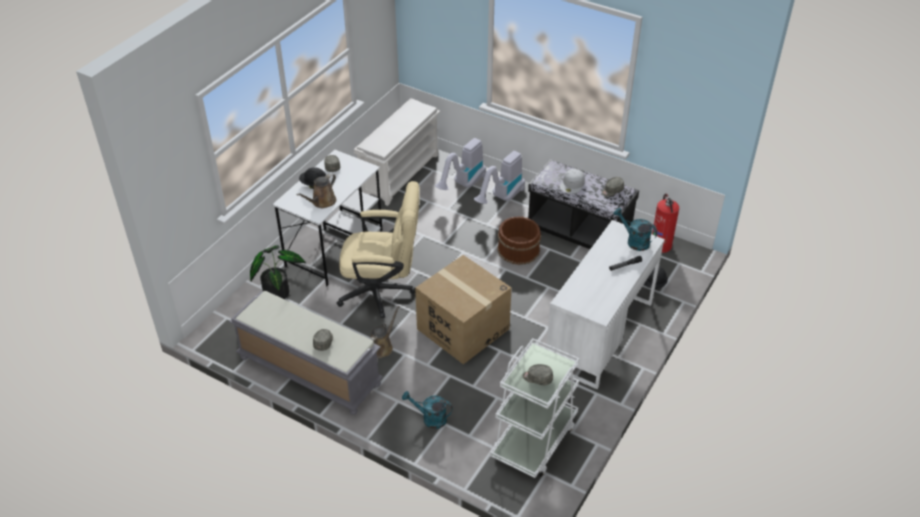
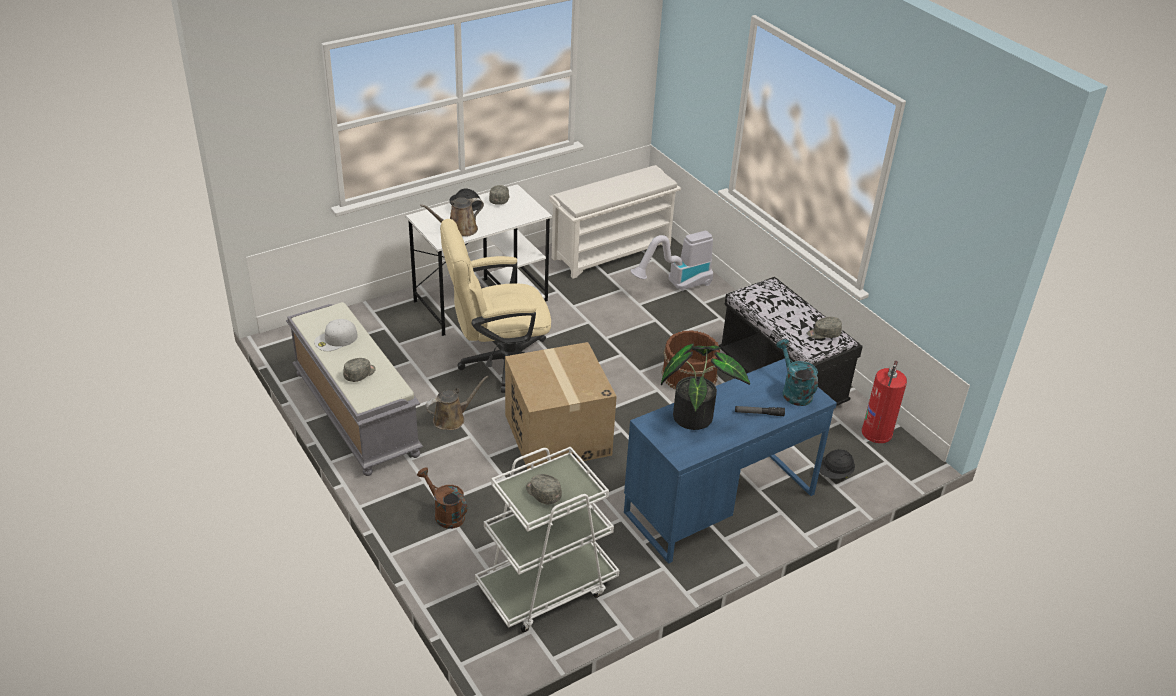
camera: 25 degrees right, 5 degrees down
potted plant [250,245,306,299] -> potted plant moved to [661,344,750,430]
beige office chair [337,181,420,318] -> beige office chair turned 135 degrees clockwise [440,219,551,393]
turquoise watering can [402,391,453,429] -> brown watering can [417,467,467,529]
vacuum cleaner [474,151,525,204] -> none
white desk [546,220,665,389] -> blue desk [624,358,837,564]
white cap [560,169,585,194] -> white cap moved to [314,319,358,351]

